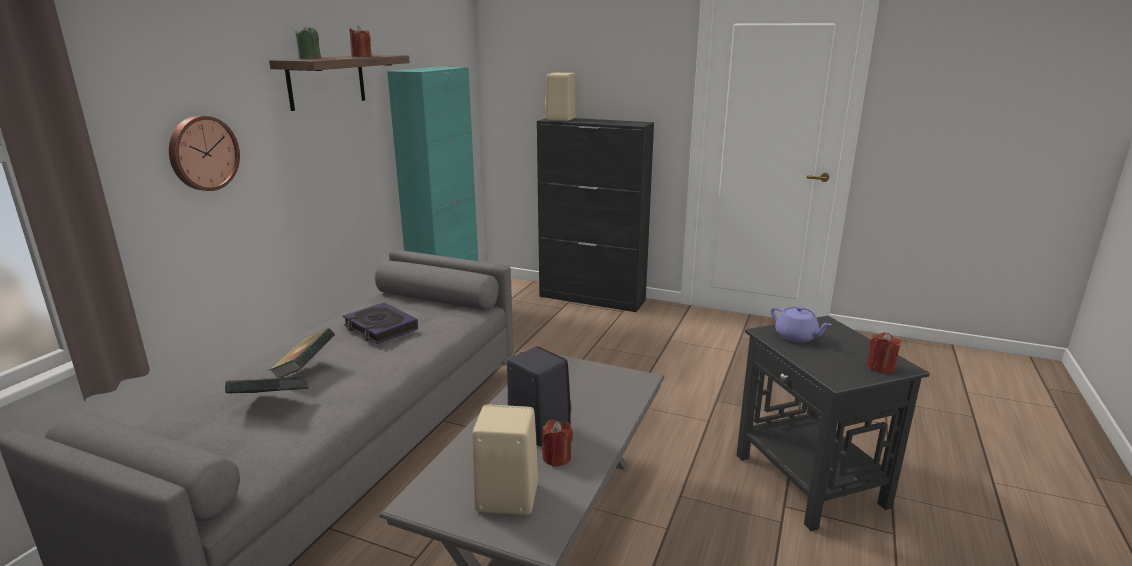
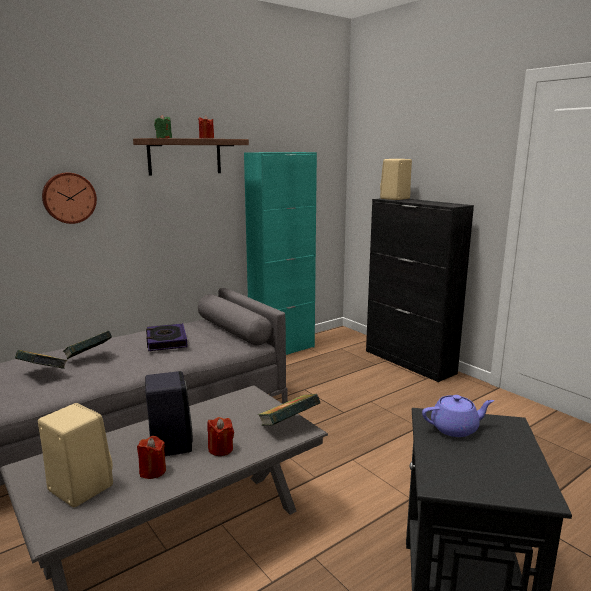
camera: 30 degrees right, 5 degrees down
purple teapot [771,306,832,342] -> purple teapot turned 90 degrees counterclockwise [422,395,494,437]
red candle [866,332,901,373] -> red candle moved to [207,417,234,456]
none -> book [257,394,320,426]

